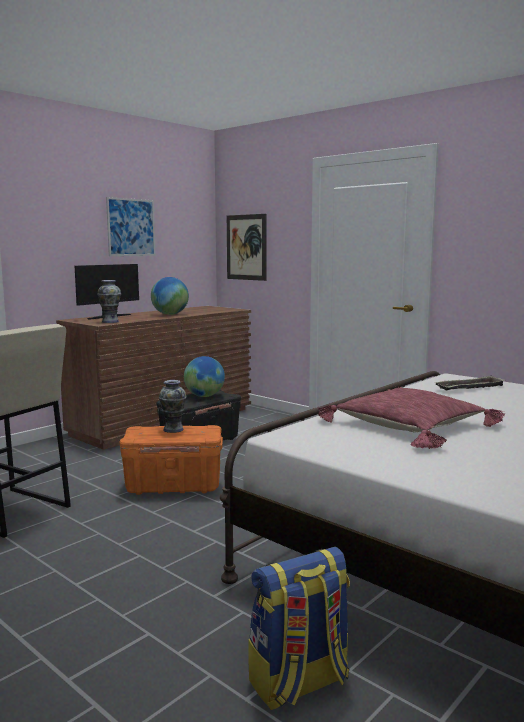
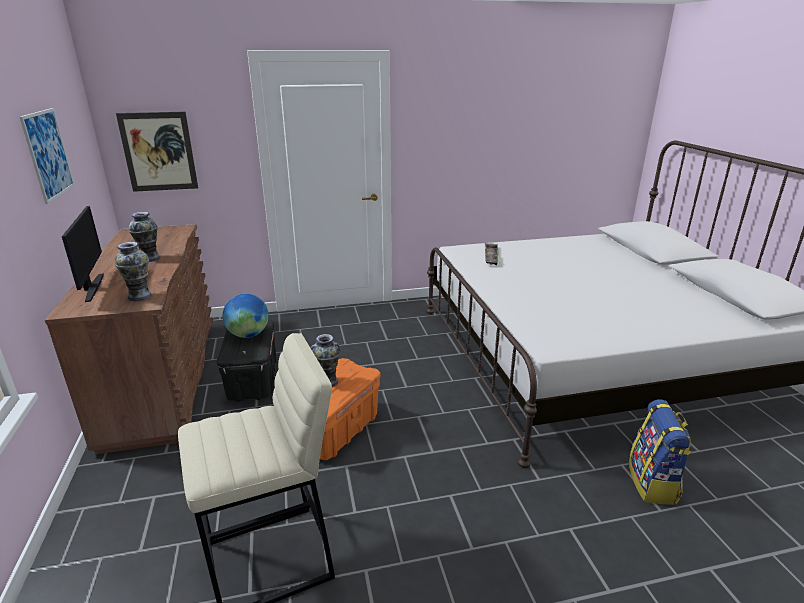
camera: 55 degrees left, 15 degrees up
globe [151,277,189,315] -> vase [128,212,160,262]
red pillow [317,387,505,449] -> none

